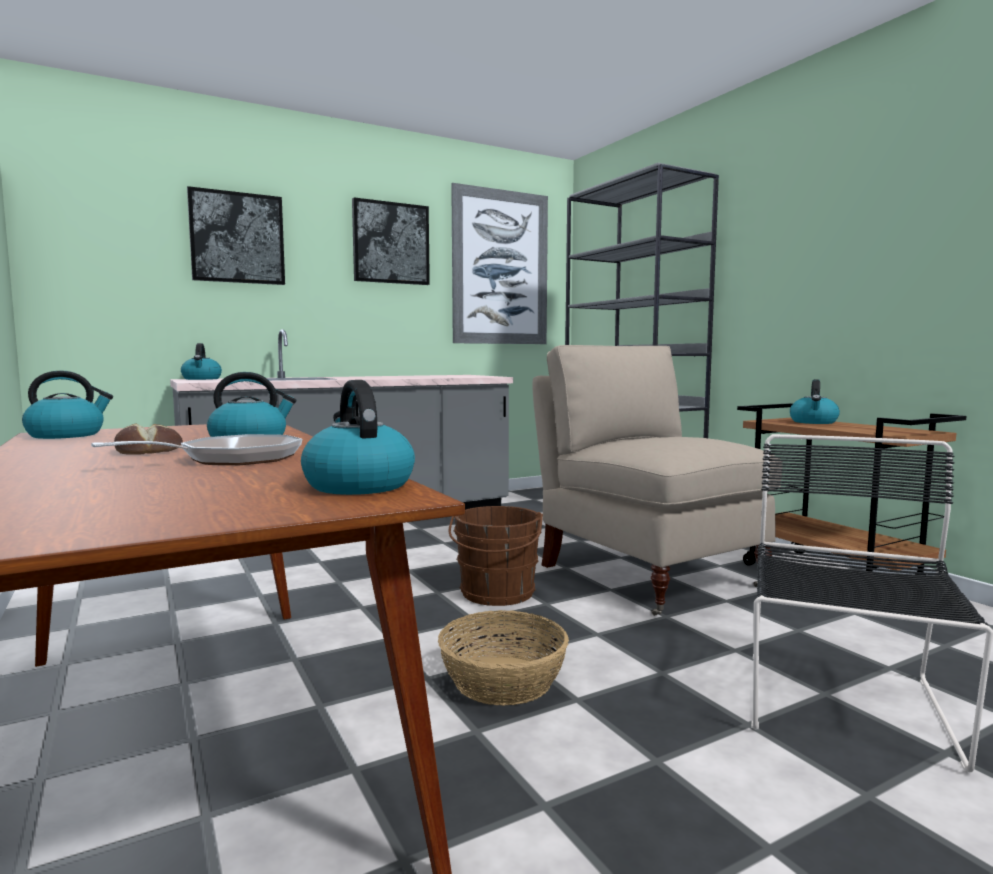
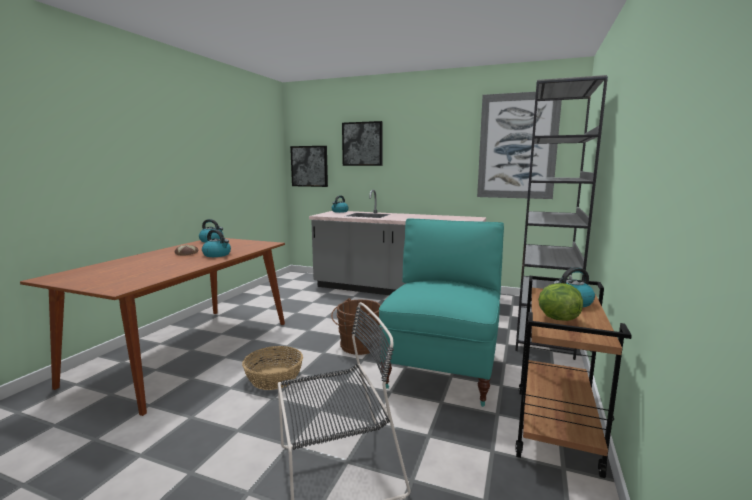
camera: 50 degrees right, 5 degrees up
frying pan [91,434,302,465] -> none
kettle [301,380,415,495] -> none
picture [352,197,430,285] -> picture moved to [290,146,328,187]
beige chair [532,345,783,616] -> turquoise chair [379,219,504,407]
none -> lettuce [538,283,583,321]

